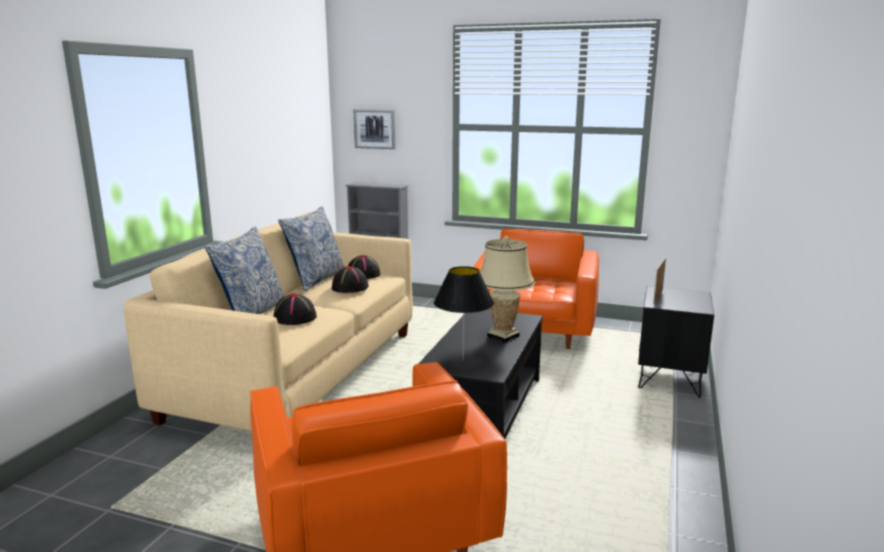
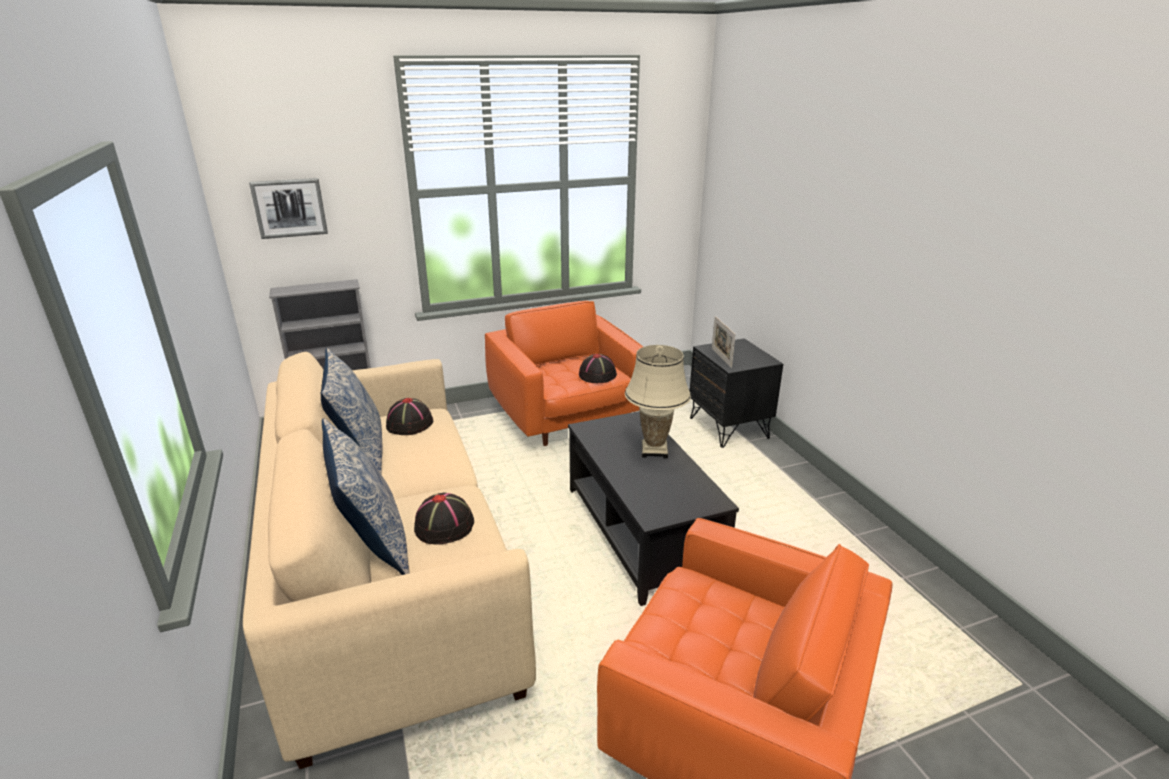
camera: 40 degrees left, 10 degrees up
black hat [332,266,369,293] -> black hat moved to [579,354,617,383]
black table lamp [434,266,494,361] -> none

